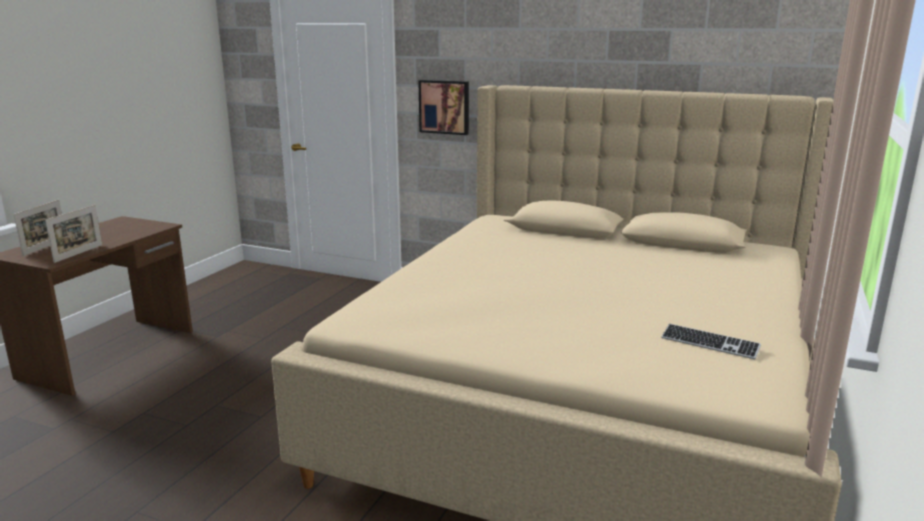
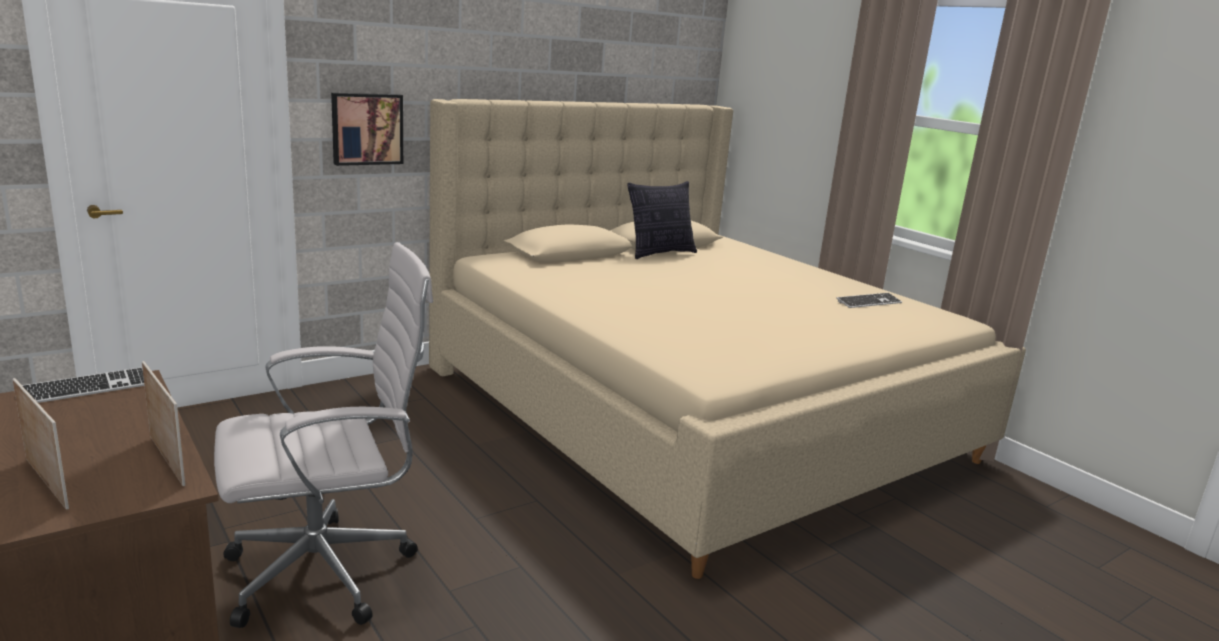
camera: 60 degrees left, 0 degrees up
none -> keyboard [22,366,149,403]
none -> white office chair [214,242,433,628]
none -> pillow [627,181,697,259]

